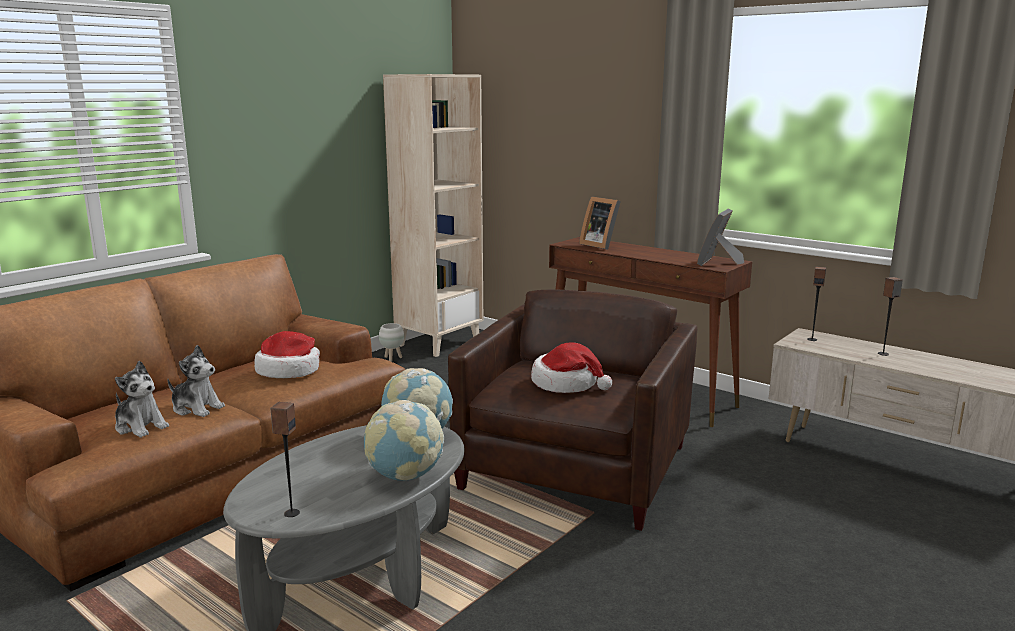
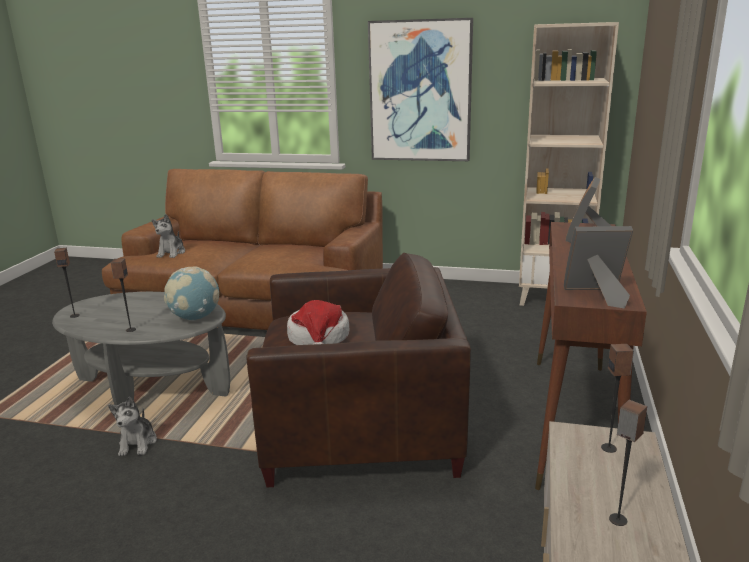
camera: 65 degrees right, 5 degrees up
plush toy [167,345,225,417] -> plush toy moved to [108,397,157,456]
hat [254,331,320,378] -> none
globe [364,400,444,481] -> speaker [111,258,136,332]
white planter [379,323,404,362] -> none
none -> picture [368,18,473,161]

